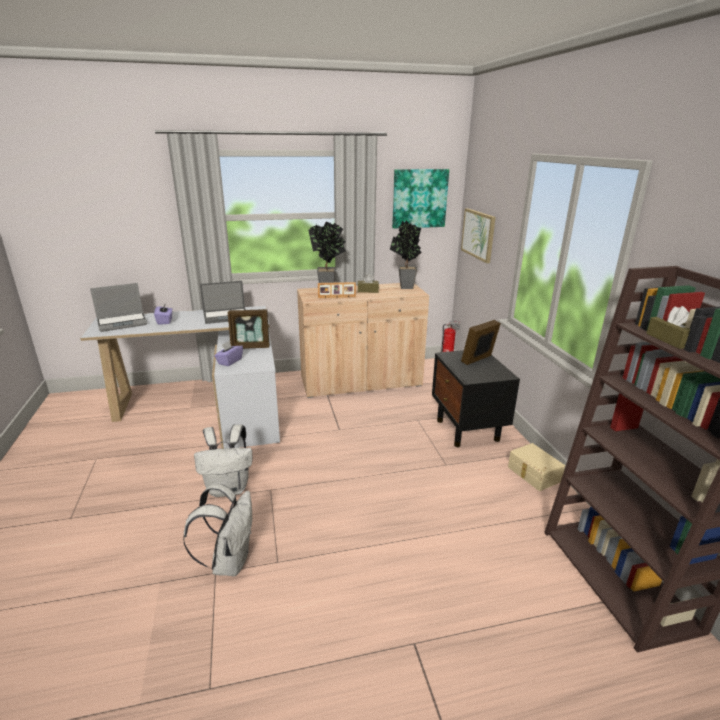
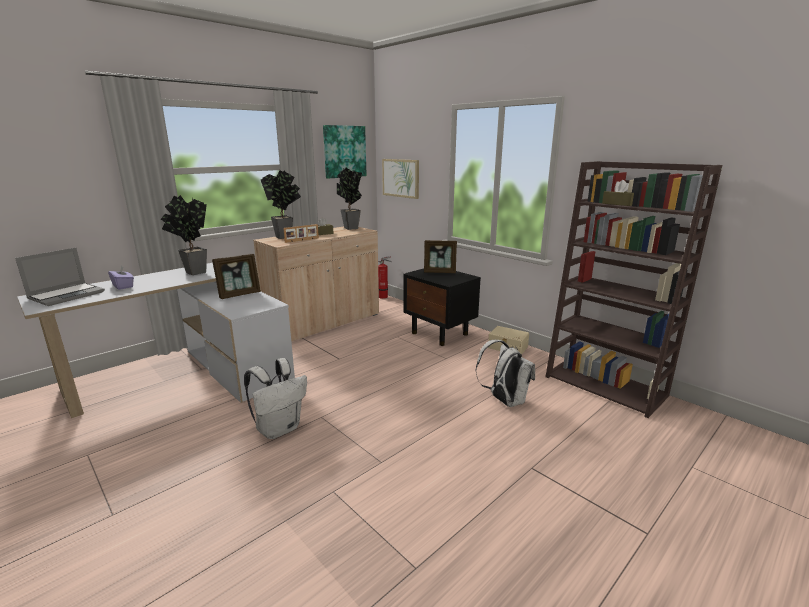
camera: 30 degrees left, 5 degrees down
white backpack [183,484,252,576] -> white backpack moved to [476,340,535,407]
laptop [200,281,246,324] -> potted plant [161,195,207,275]
purple tissue box [214,341,243,366] -> none
picture frame [461,320,501,365] -> picture frame turned 105 degrees counterclockwise [424,240,457,273]

